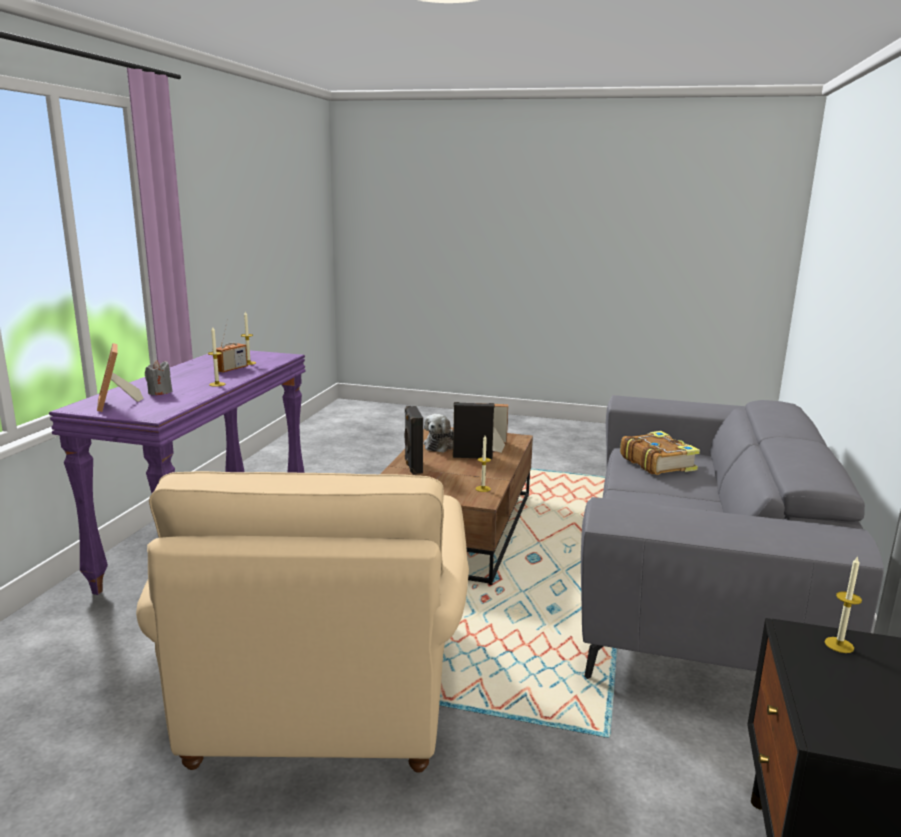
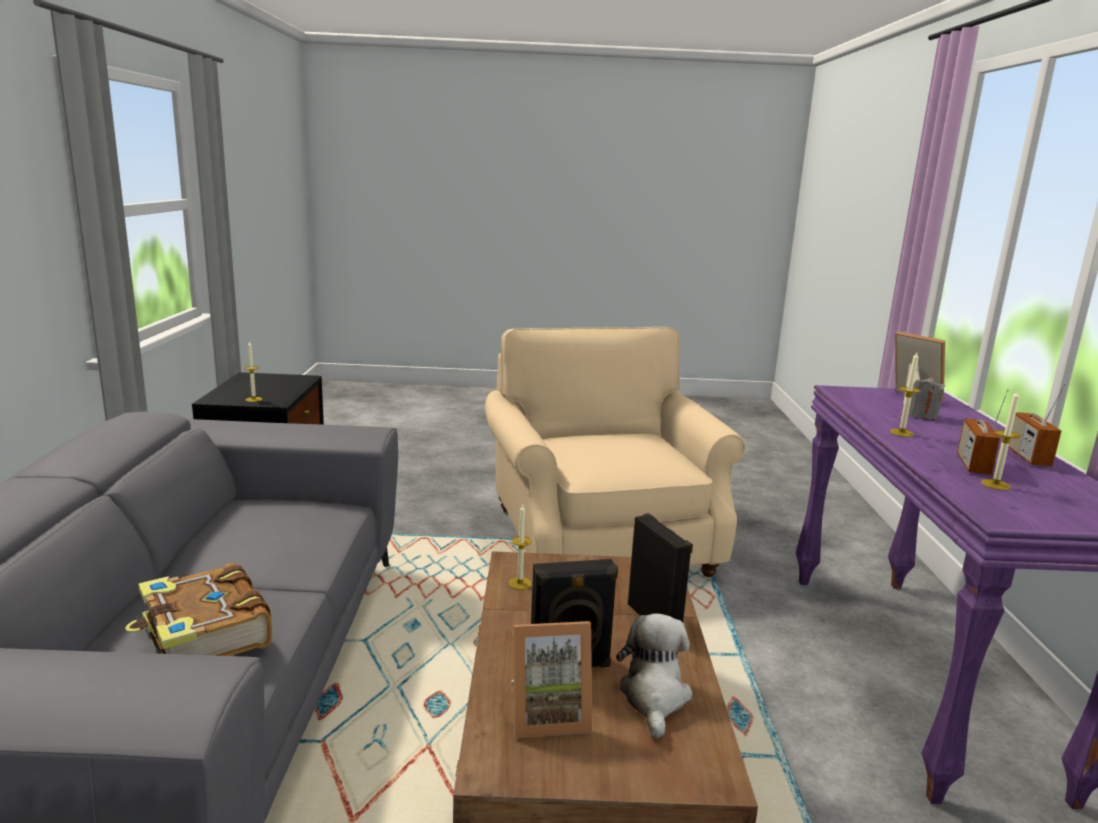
camera: 165 degrees right, 0 degrees up
none -> radio [1009,383,1066,466]

